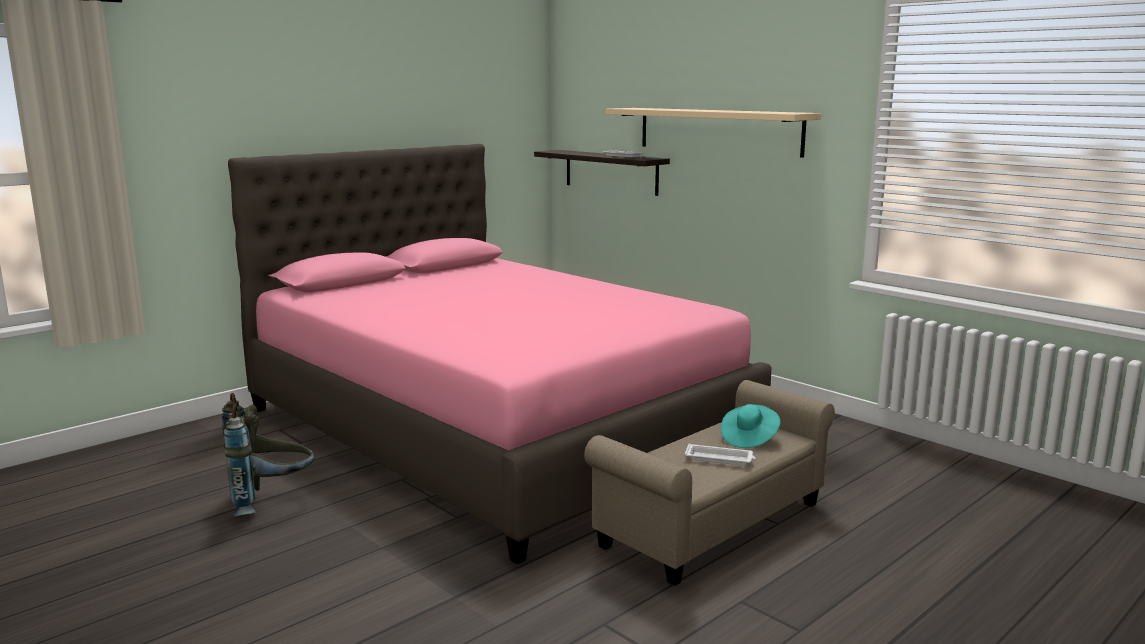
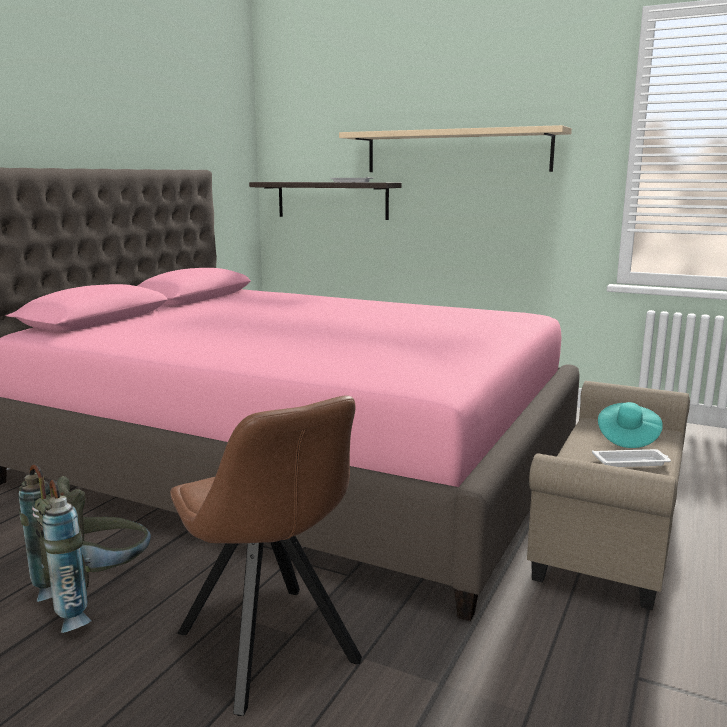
camera: 20 degrees left, 0 degrees up
none -> brown chair [170,395,362,716]

